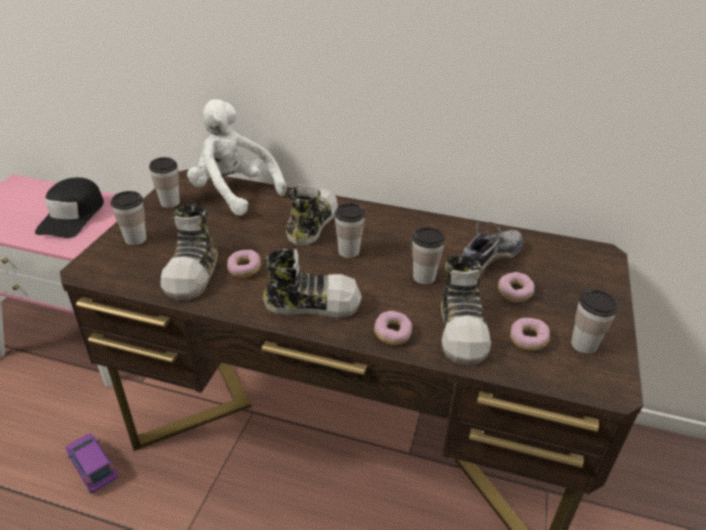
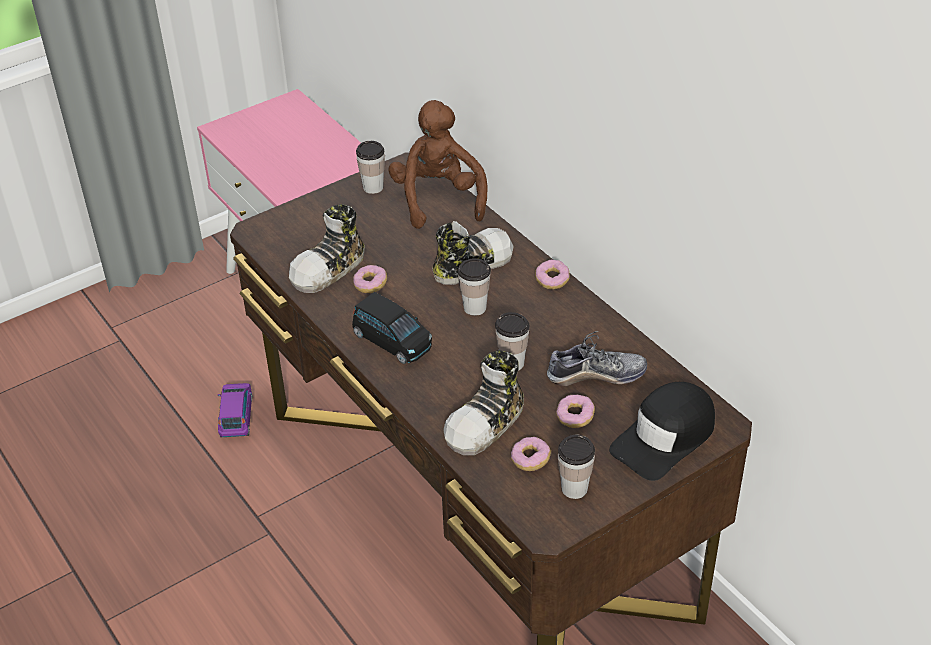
camera: 40 degrees right, 5 degrees up
black cap [35,177,104,238] -> black cap moved to [609,382,715,481]
cup [110,191,146,245] -> none
white plush toy [187,99,286,216] -> brown plush toy [389,100,488,229]
shoe [262,249,362,318] -> black toy car [352,292,432,364]
donut [374,311,412,345] -> donut moved to [535,259,570,290]

